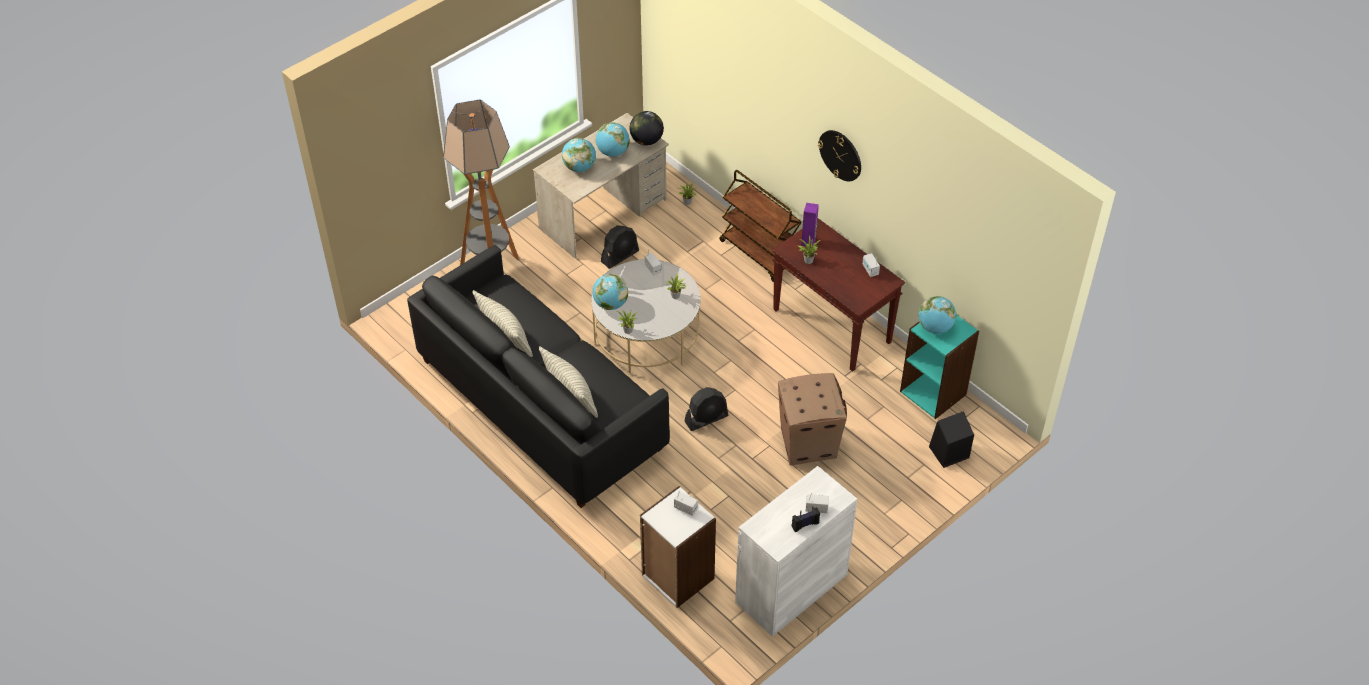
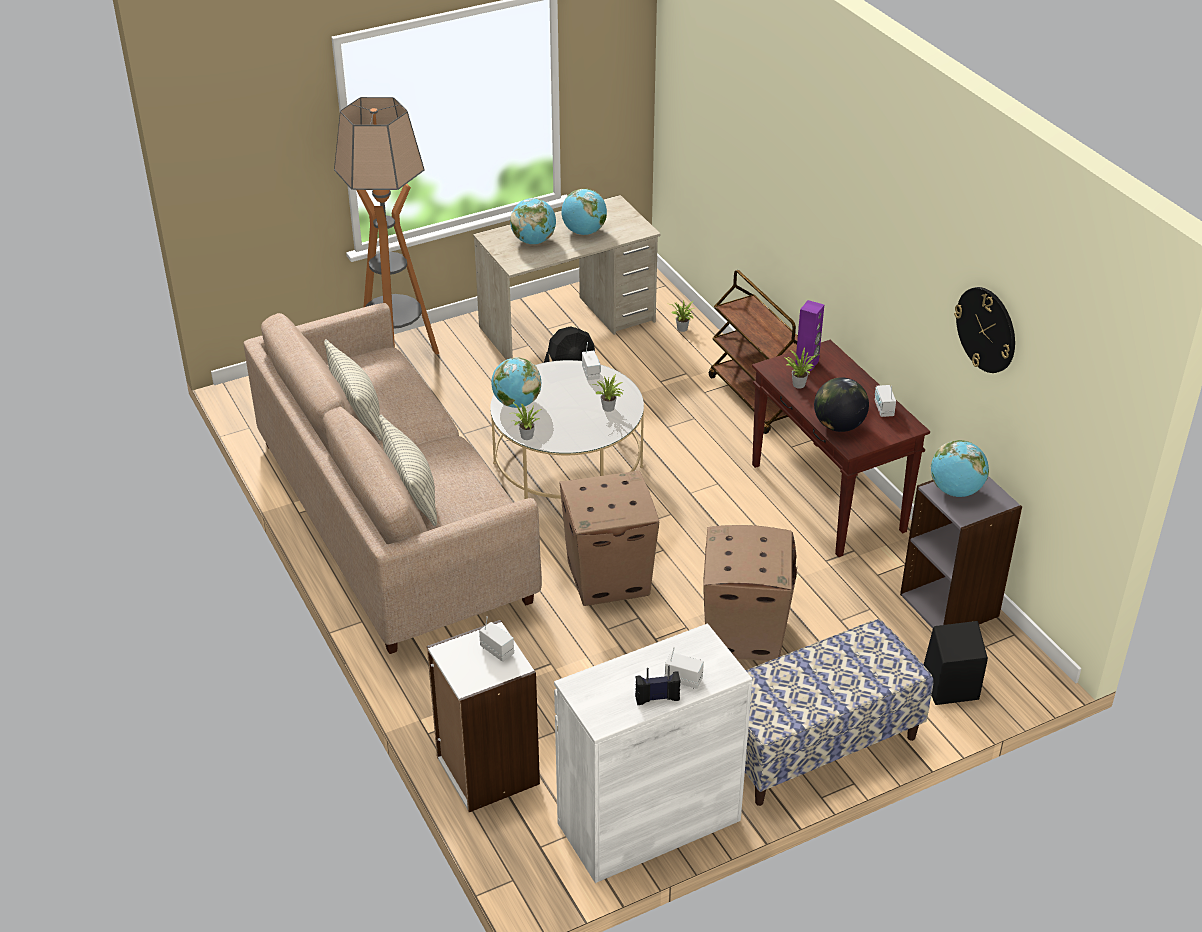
camera: 15 degrees right, 10 degrees down
black sofa [407,245,670,508] -> beige sofa [244,303,542,654]
globe [629,111,664,145] -> globe moved to [814,377,869,432]
black fan [684,387,728,431] -> cardboard box [559,471,659,606]
wall clock [818,130,861,181] -> wall clock moved to [954,287,1015,373]
turquoise bookcase [900,315,979,419] -> grey bookcase [900,476,1022,629]
none -> bench [745,619,933,806]

